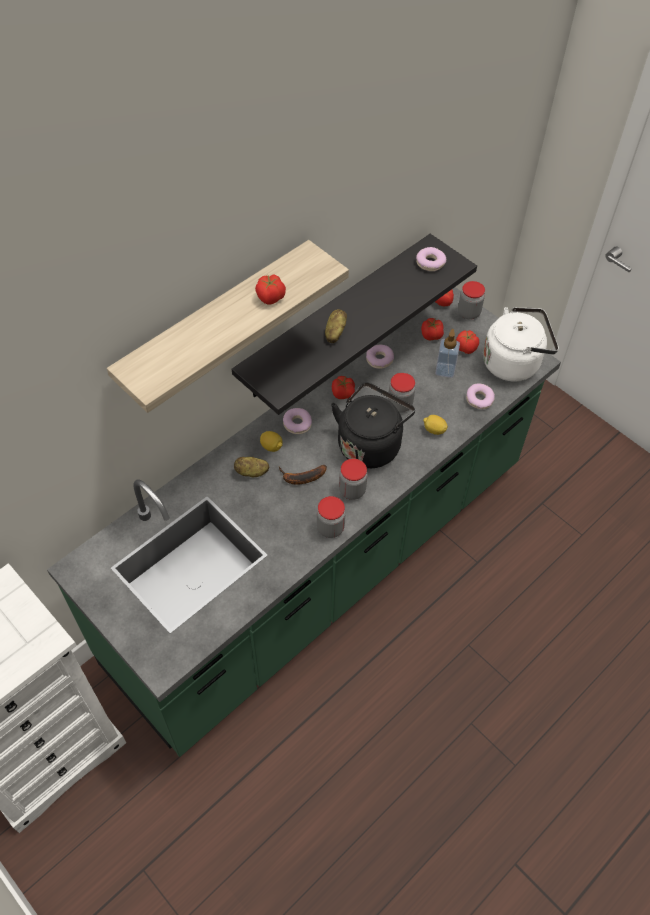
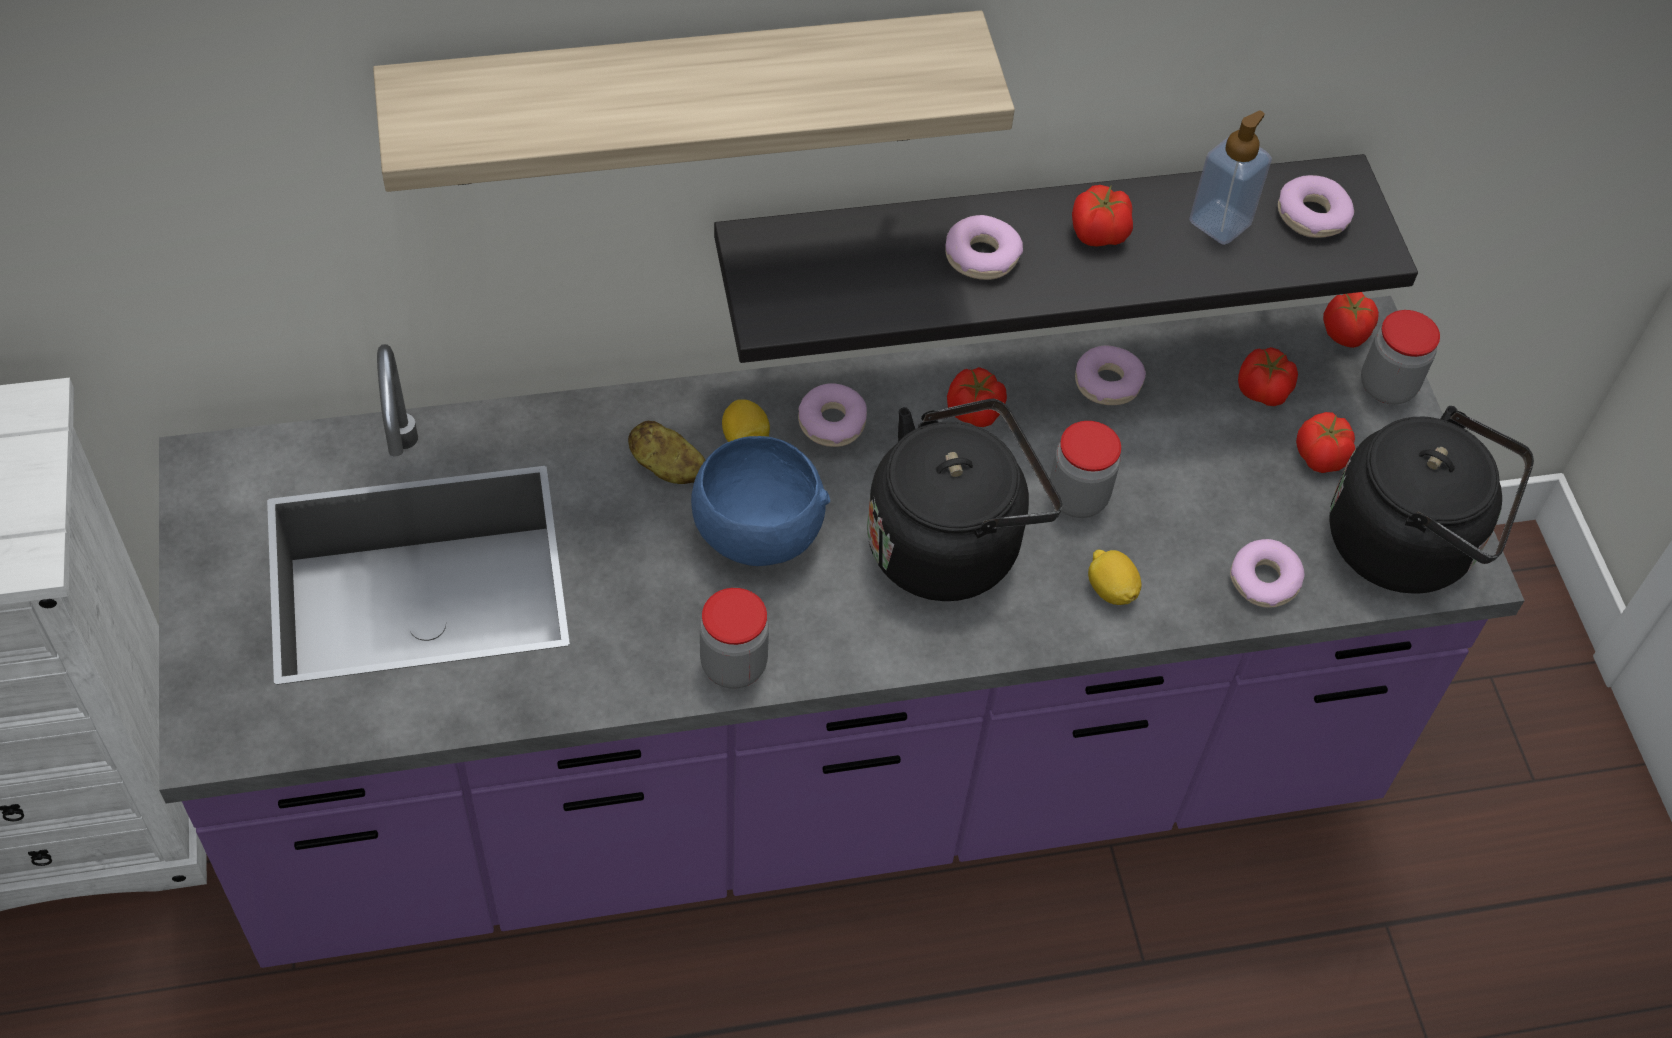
camera: 30 degrees right, 0 degrees up
green counter [47,287,561,757] -> purple counter [159,296,1525,968]
tomato [255,274,286,305] -> tomato moved to [1072,185,1133,246]
banana [279,465,327,484] -> blue bowl [691,436,830,566]
potato [325,309,347,343] -> donut [945,215,1023,280]
jar [339,459,368,500] -> none
soap dispenser [435,329,460,378] -> soap dispenser moved to [1189,110,1272,245]
white kettle [483,307,559,381] -> black kettle [1329,406,1534,594]

